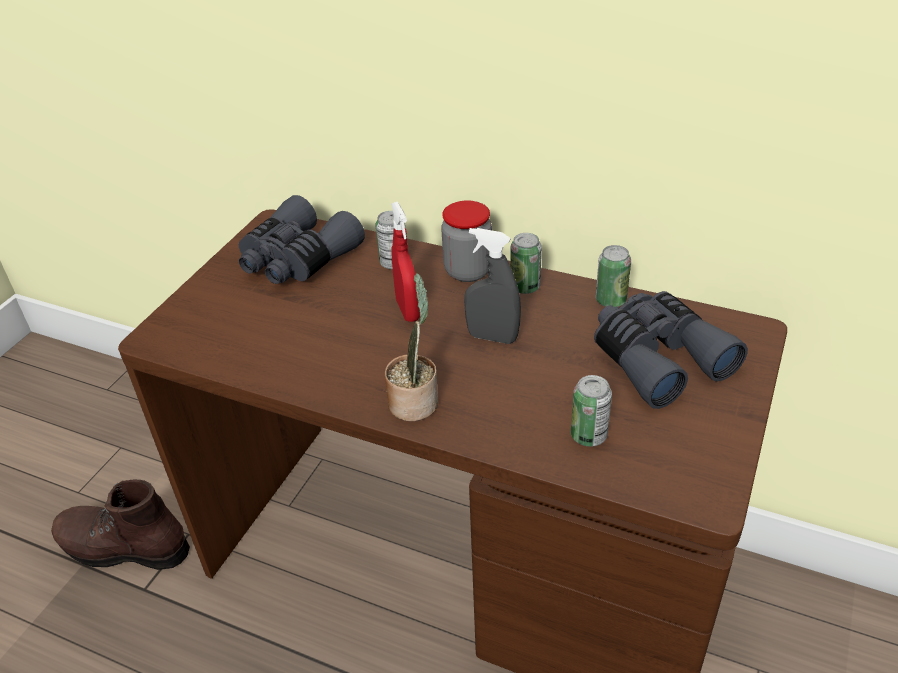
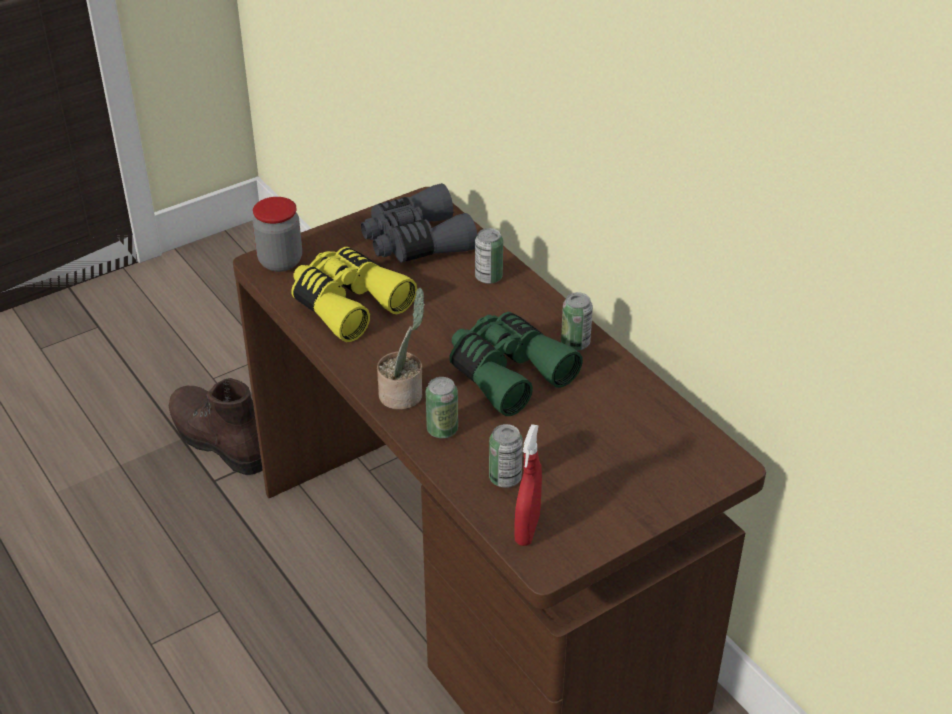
camera: 30 degrees right, 0 degrees up
red spray bottle [391,202,420,322] -> red spray bottle moved to [515,424,542,546]
jar [441,201,492,282] -> jar moved to [253,197,302,272]
grey spray bottle [464,228,521,344] -> green binoculars [449,312,583,416]
grey binoculars [594,291,748,409] -> none
can [596,245,631,307] -> can moved to [425,377,458,438]
none -> yellow binoculars [291,247,417,342]

